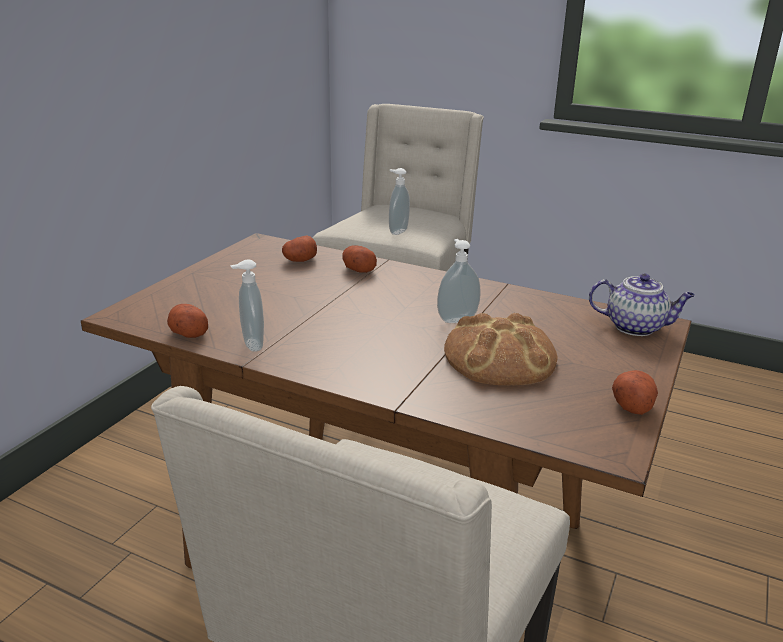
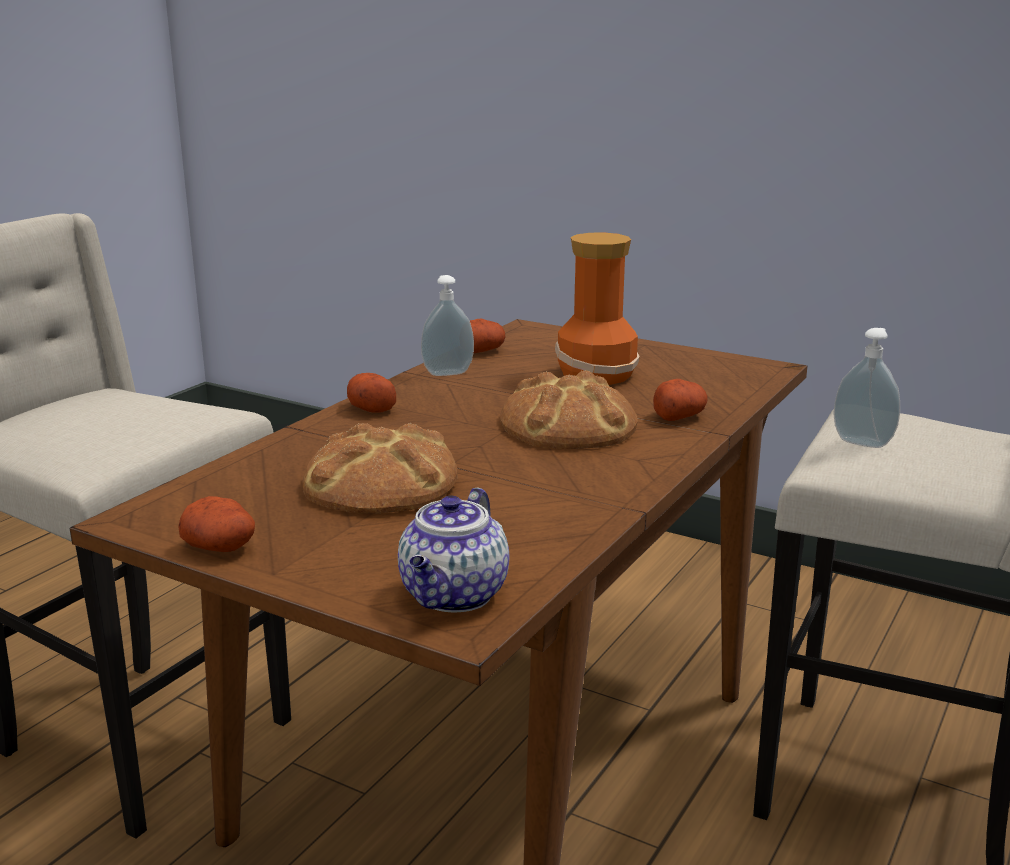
camera: 95 degrees right, 5 degrees down
potato [282,235,317,262] -> potato moved to [347,373,396,413]
soap dispenser [437,239,481,323] -> none
none -> bread [500,370,638,449]
none -> vase [555,233,640,385]

